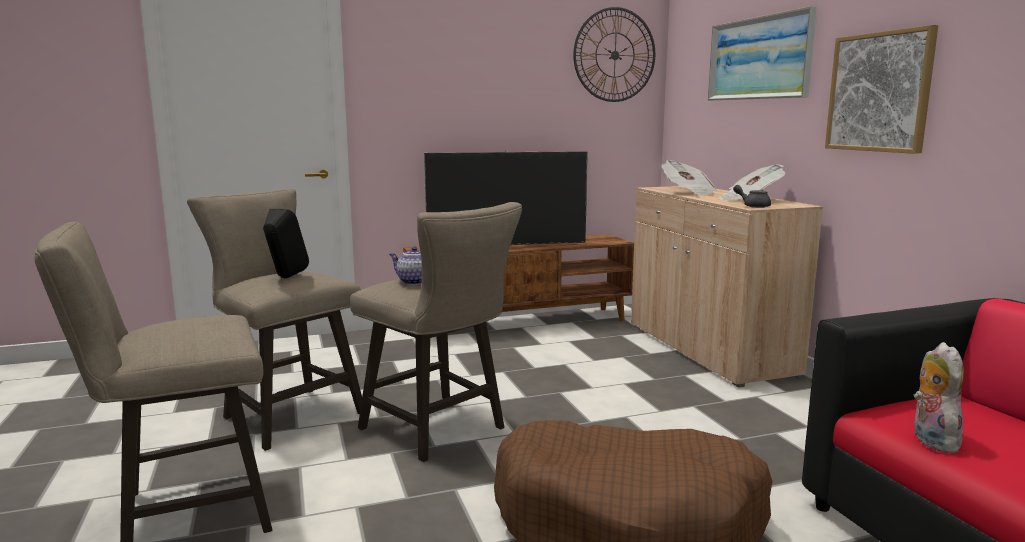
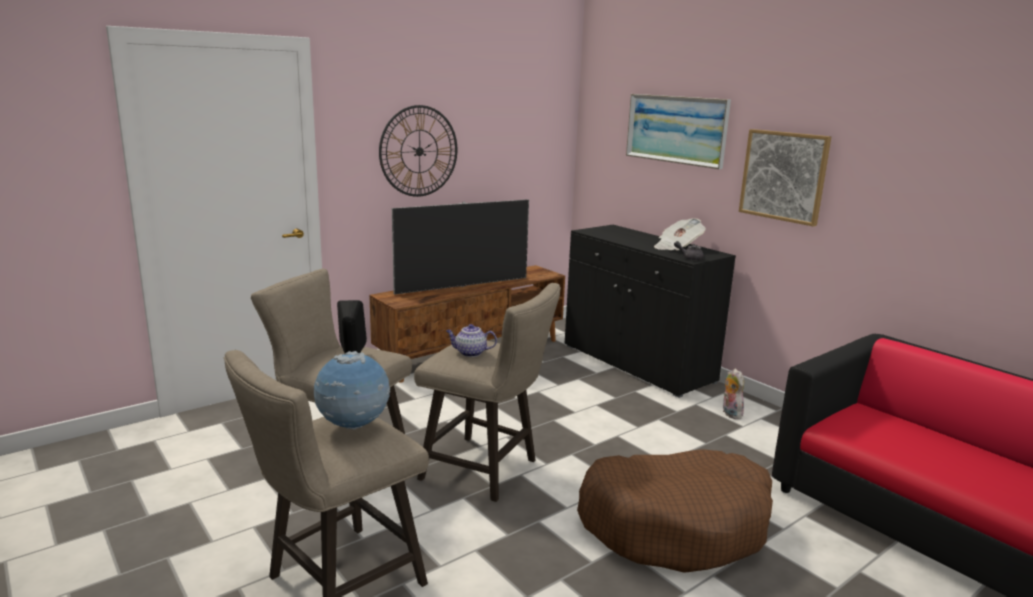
camera: 20 degrees left, 5 degrees up
wall clock [573,7,655,102] -> wall clock moved to [379,105,457,197]
beige cabinet [631,186,823,388] -> black cabinet [565,225,736,398]
newspaper [661,160,717,196] -> none
plush toy [914,342,964,453] -> plush toy moved to [723,368,745,419]
none -> globe [314,351,390,430]

